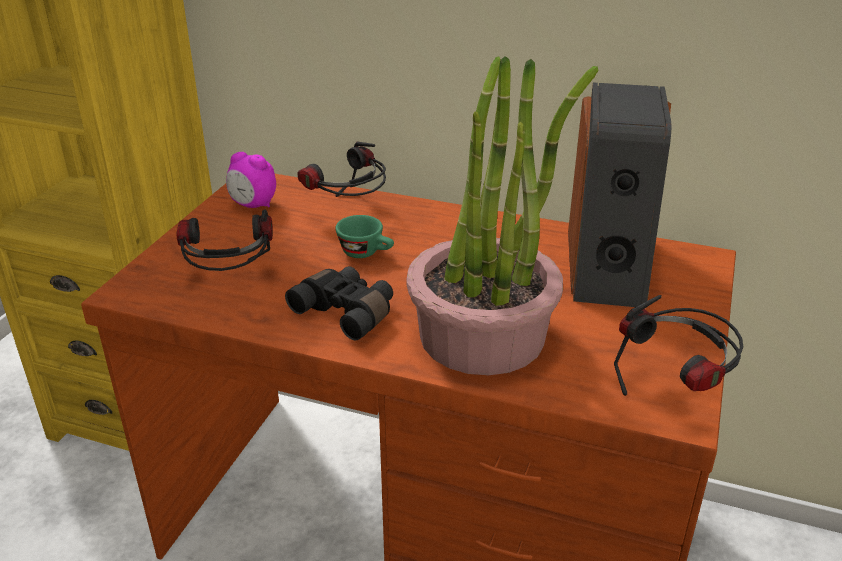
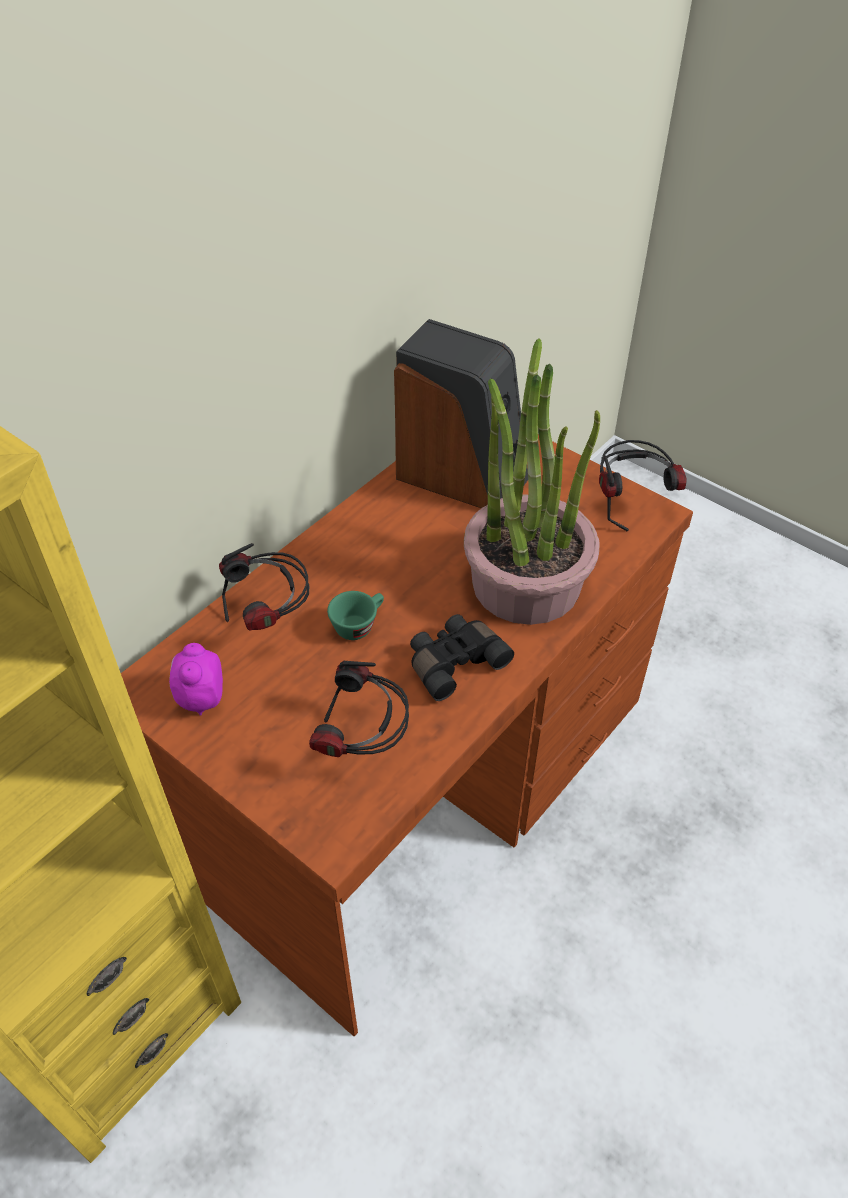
camera: 70 degrees left, 15 degrees up
alarm clock [226,152,276,208] -> alarm clock turned 135 degrees clockwise [169,643,223,716]

